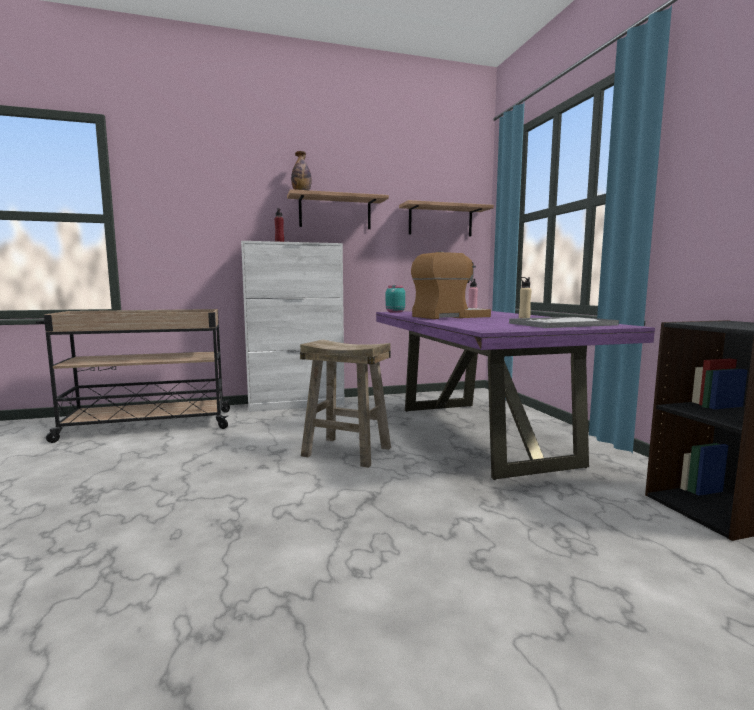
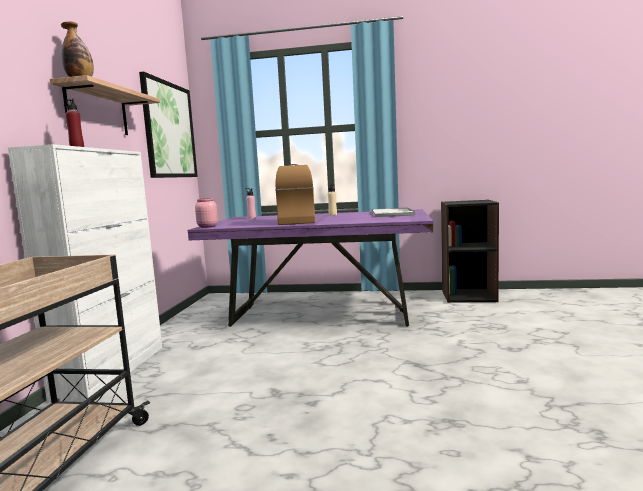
camera: 65 degrees left, 0 degrees up
beige stool [300,340,391,468] -> none
turquoise jar [386,285,405,313] -> pink jar [195,198,218,228]
shelf [399,200,494,236] -> picture [139,72,198,178]

